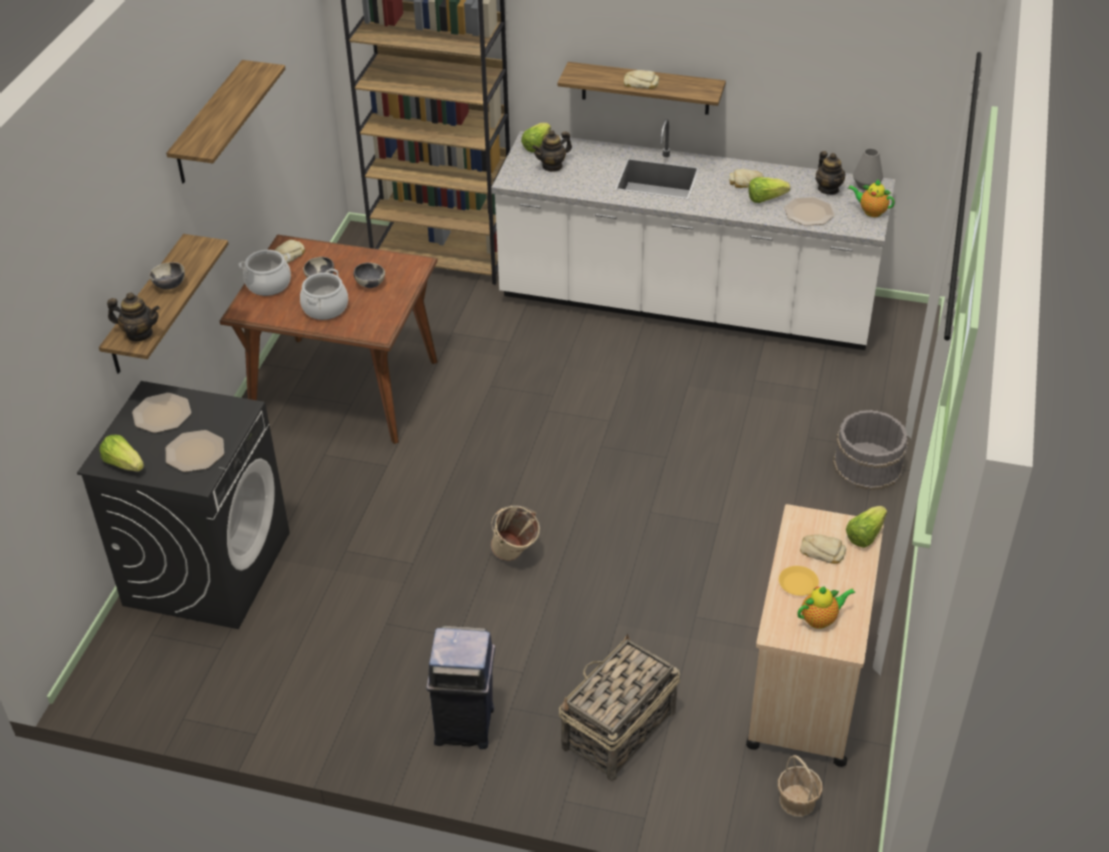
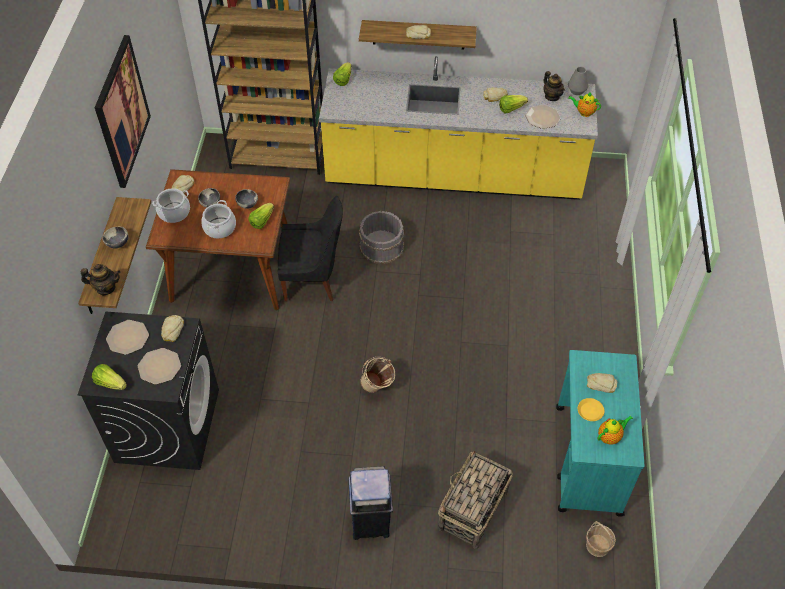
camera: 10 degrees left, 10 degrees up
shelf [166,60,285,184] -> picture [95,35,151,188]
white counter [491,119,895,350] -> yellow counter [319,56,598,200]
teapot [532,130,572,172] -> none
beige cart [746,504,884,767] -> turquoise cart [556,350,645,517]
grey bucket [833,410,908,490] -> grey bucket moved to [359,211,404,264]
lettuce [846,506,887,548] -> lettuce moved to [248,203,274,229]
none -> bread [161,315,184,342]
none -> black chair [277,196,343,301]

